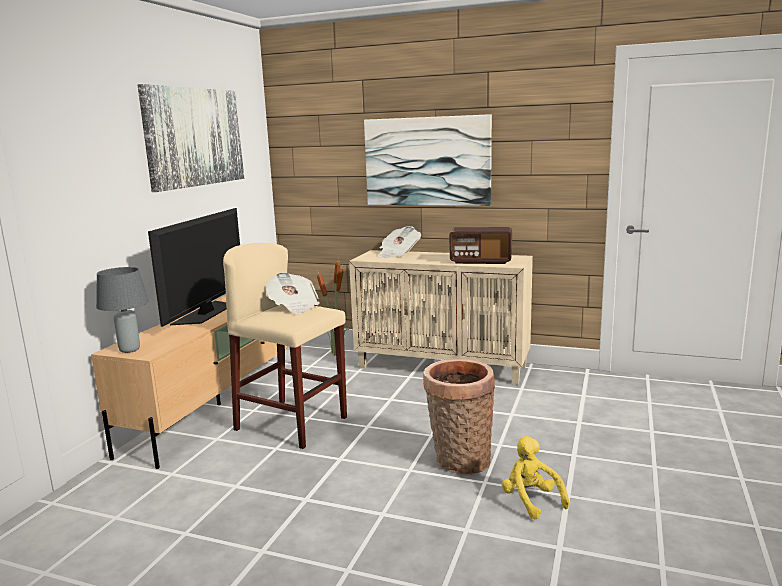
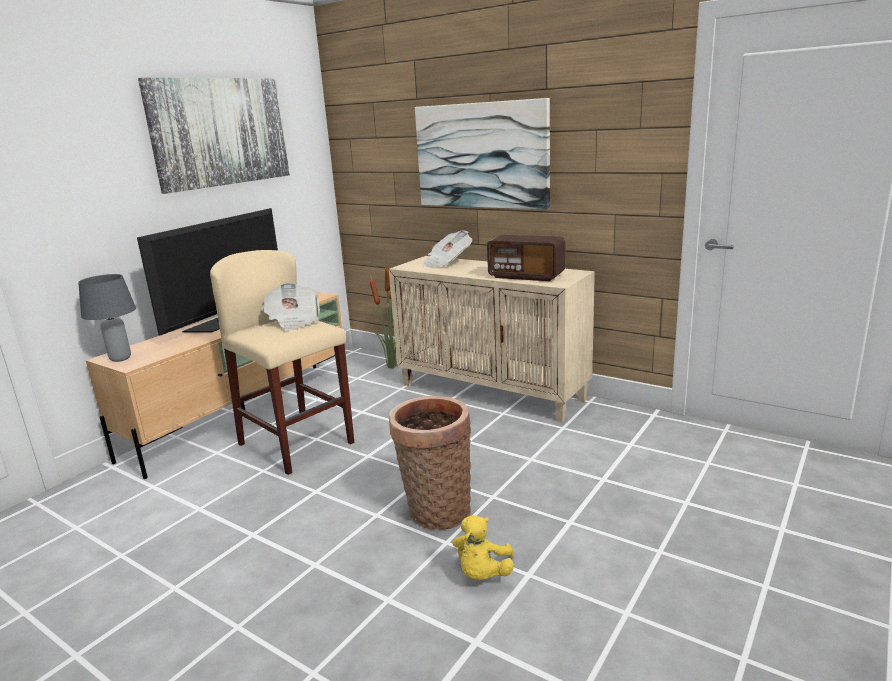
camera: 15 degrees right, 5 degrees up
yellow plush toy [501,436,570,520] -> yellow plush toy turned 150 degrees counterclockwise [452,515,514,580]

